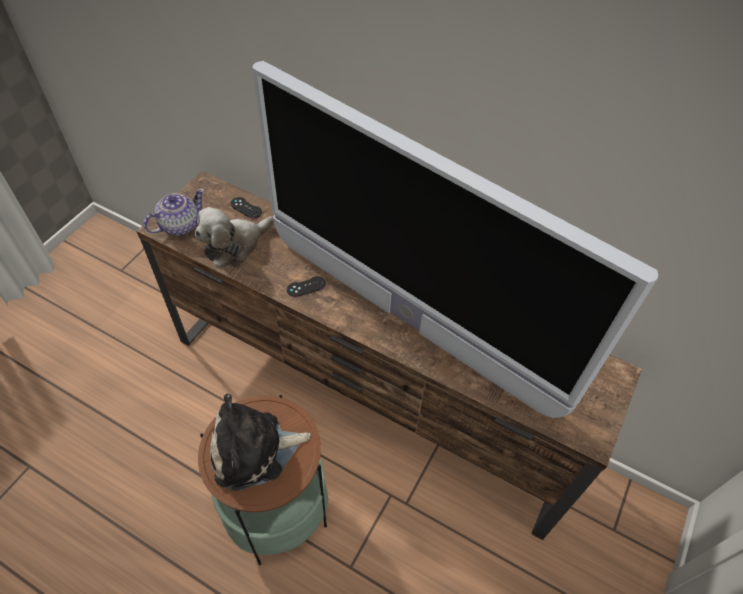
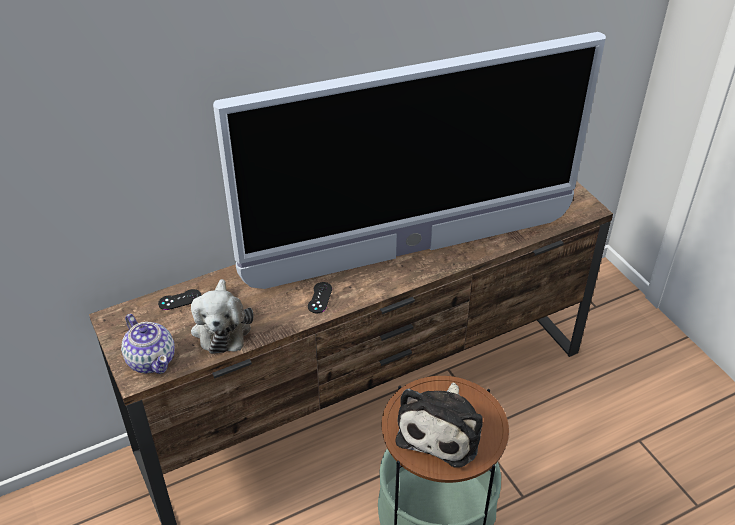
camera: 55 degrees left, 10 degrees down
teapot [144,188,205,235] -> teapot turned 150 degrees clockwise [121,314,175,374]

